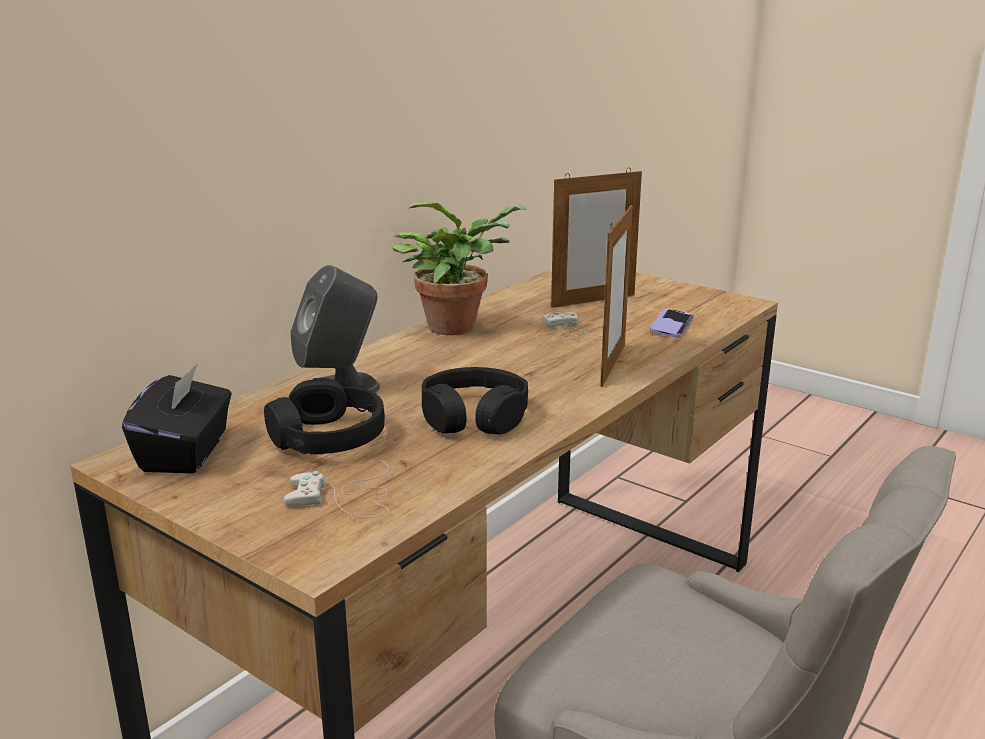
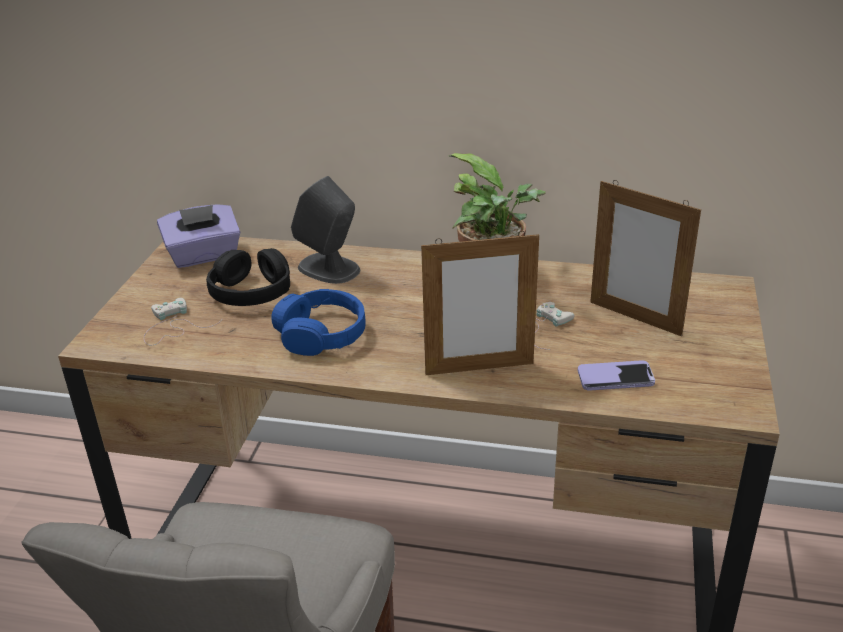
camera: 65 degrees right, 10 degrees up
black tissue box [122,364,232,474] -> purple tissue box [157,204,241,268]
black headphones [422,367,528,435] -> blue headphones [271,289,365,356]

